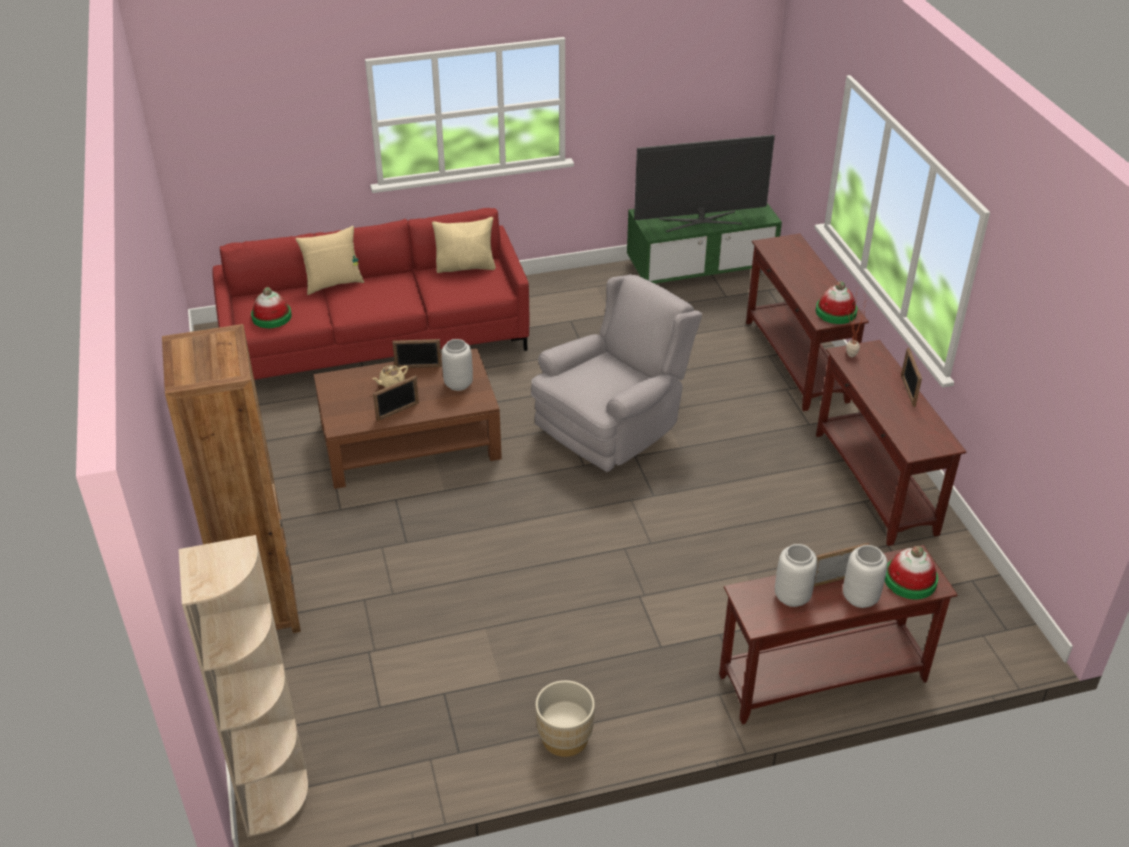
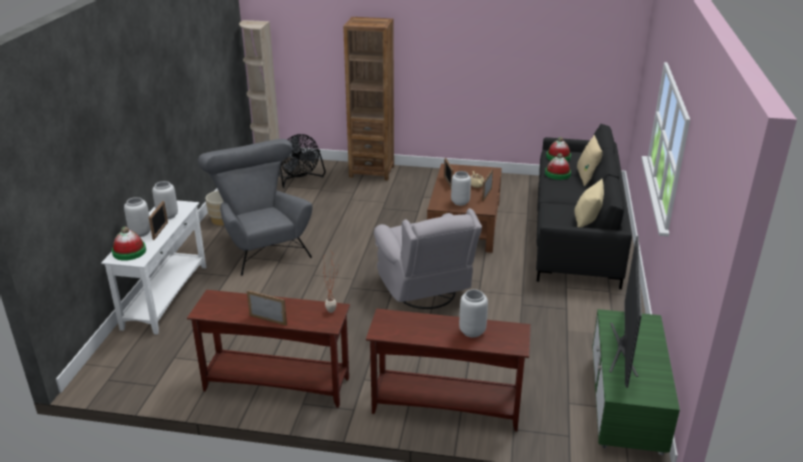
camera: 115 degrees right, 10 degrees down
red sofa [212,208,529,380] -> black sofa [536,124,632,289]
brown console table [719,545,958,724] -> white console table [101,200,206,335]
hat [816,281,857,324] -> hat moved to [545,153,571,180]
none -> grey armchair [198,139,313,276]
none -> black fan [279,134,326,188]
none -> grey vase [459,289,488,338]

